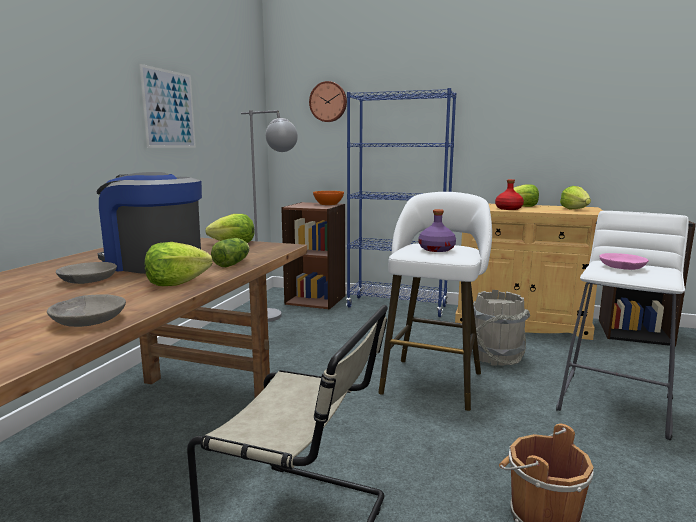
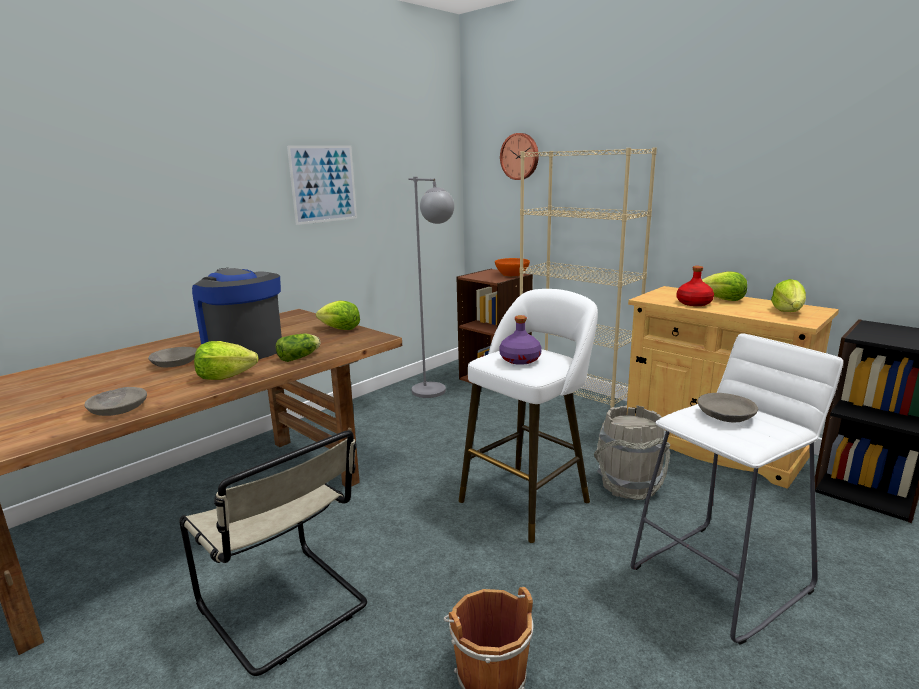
camera: 25 degrees right, 5 degrees up
blue bookcase [346,88,456,317] -> beige bookcase [520,147,657,408]
pink bowl [599,253,649,270] -> grey bowl [697,393,758,422]

